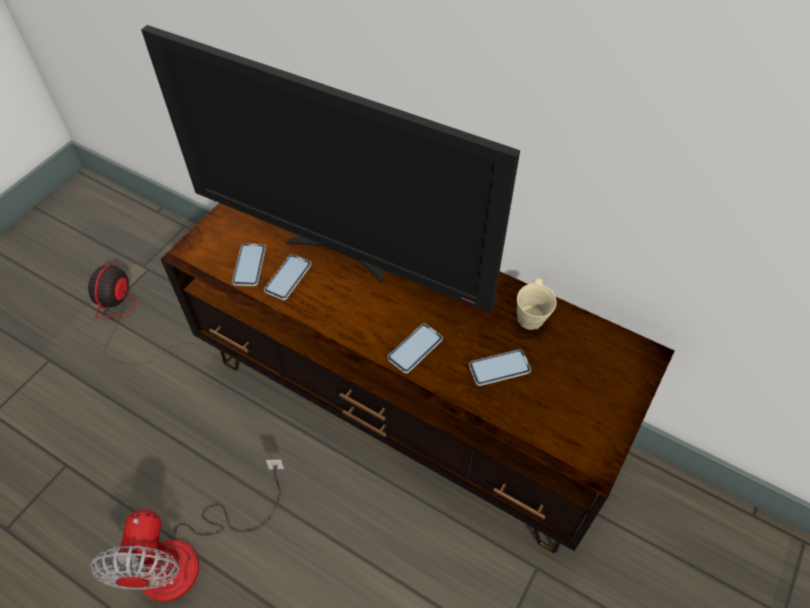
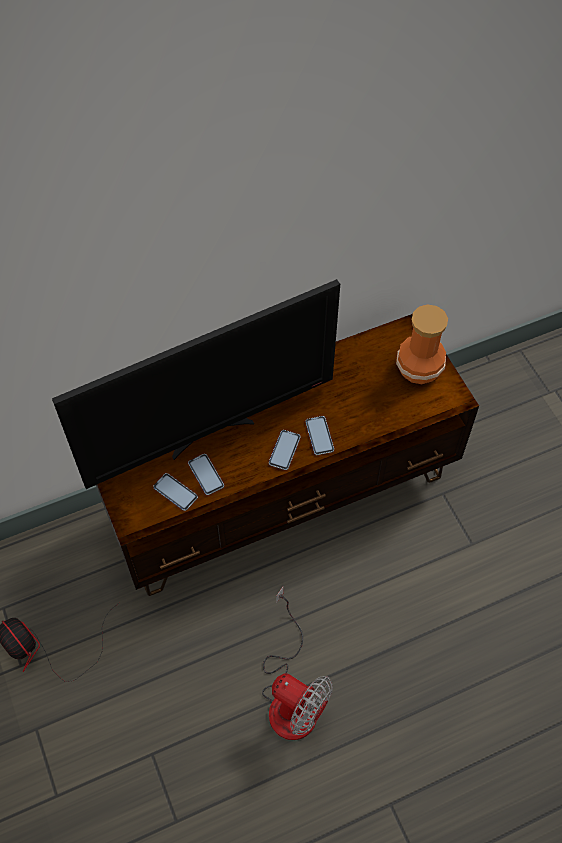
camera: 55 degrees left, 5 degrees up
phone [469,349,531,386] -> phone moved to [269,430,300,470]
beige mug [517,278,557,330] -> none
none -> vase [396,304,448,384]

